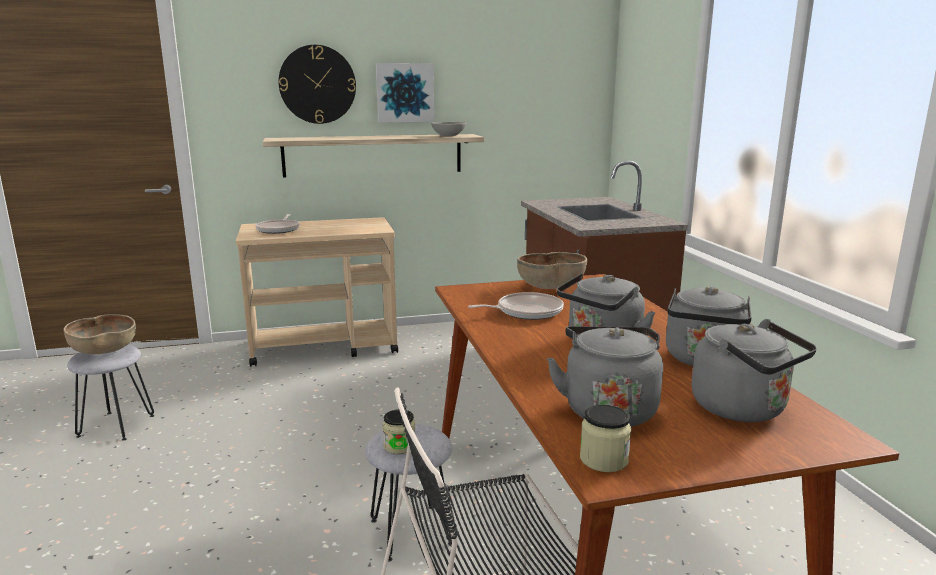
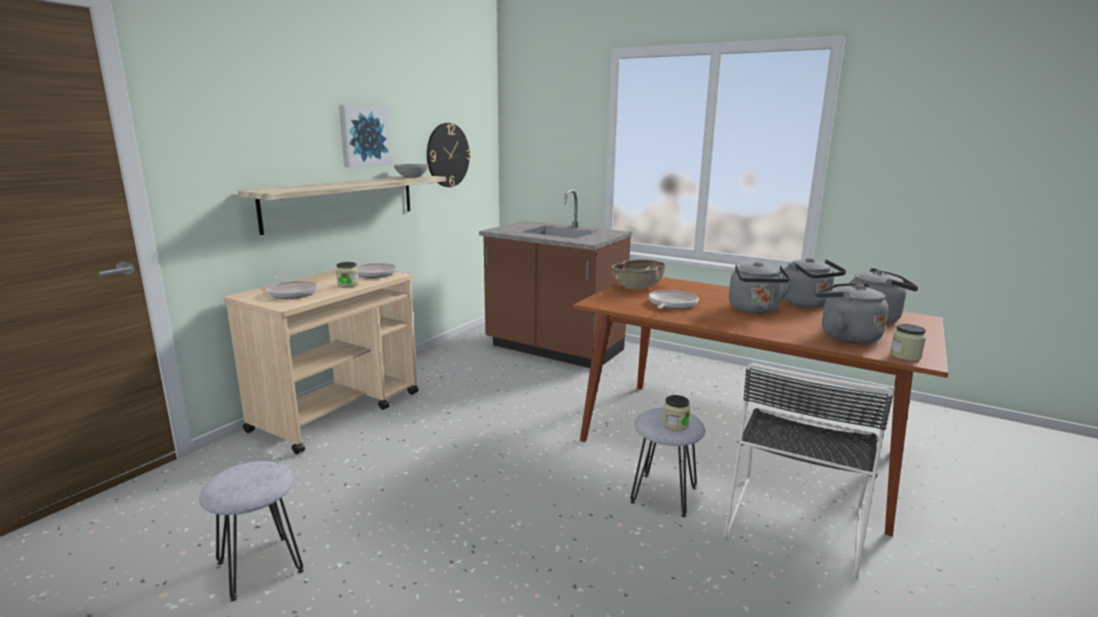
camera: 45 degrees left, 0 degrees up
brown bowl [64,314,136,354] -> none
wall clock [278,45,356,124] -> wall clock moved to [427,123,471,187]
none -> jar [336,262,359,288]
none -> frying pan [345,261,397,278]

